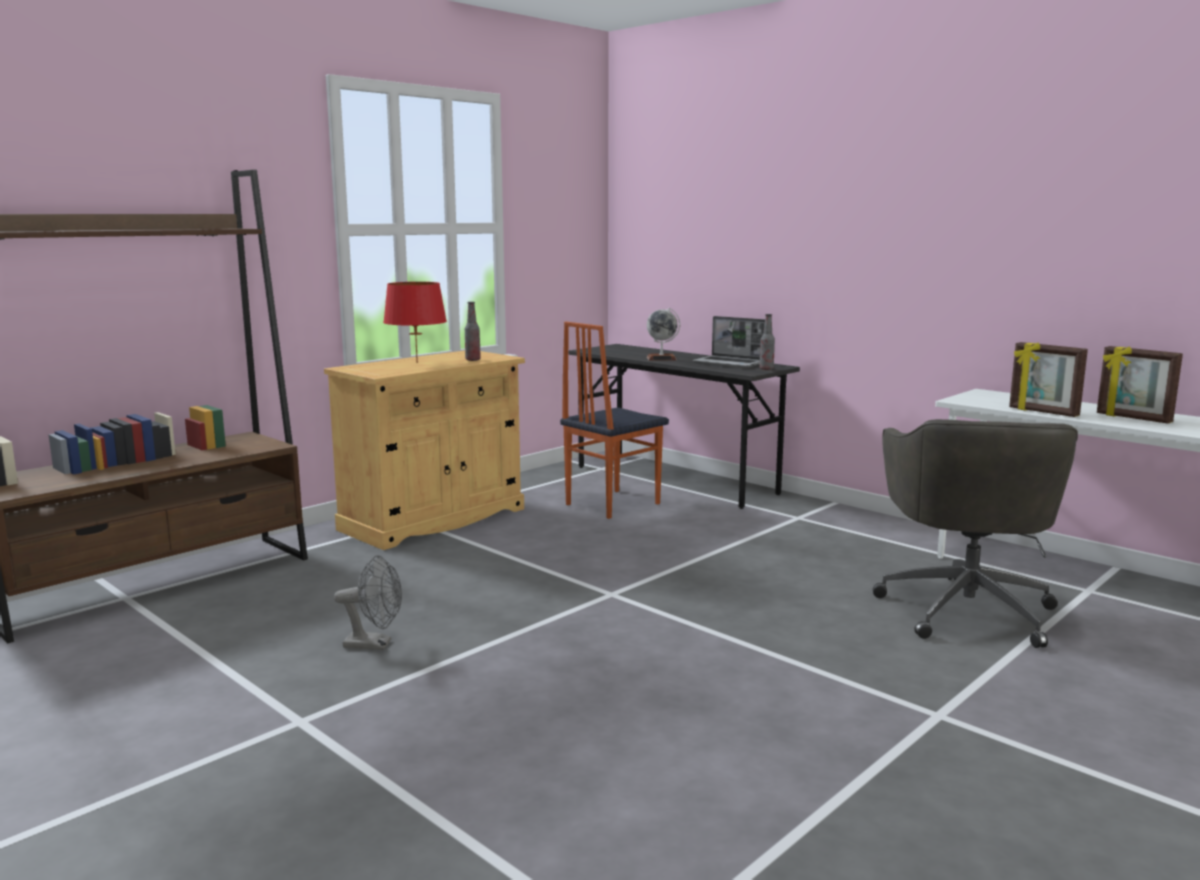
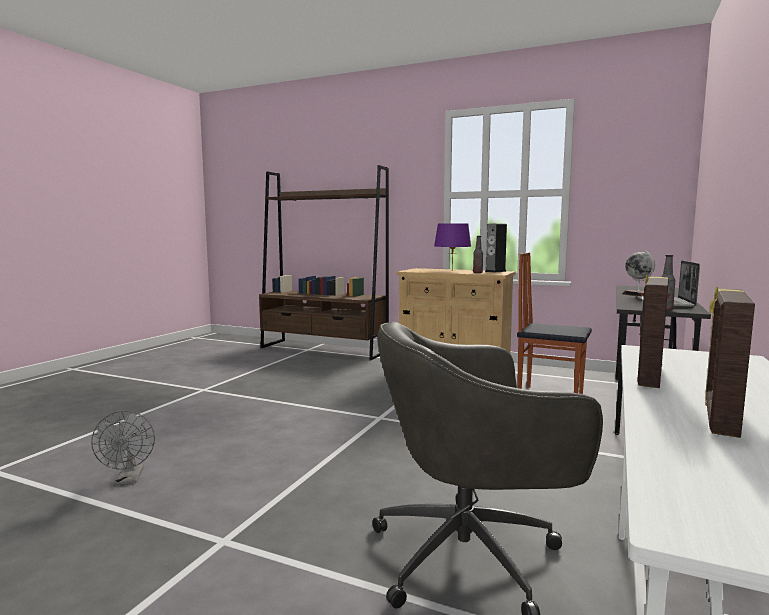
camera: 70 degrees right, 5 degrees down
grey fan [334,555,402,650] -> grey fan moved to [91,411,155,485]
red table lamp [383,282,447,363] -> purple table lamp [434,223,471,271]
none -> speaker [485,223,507,272]

